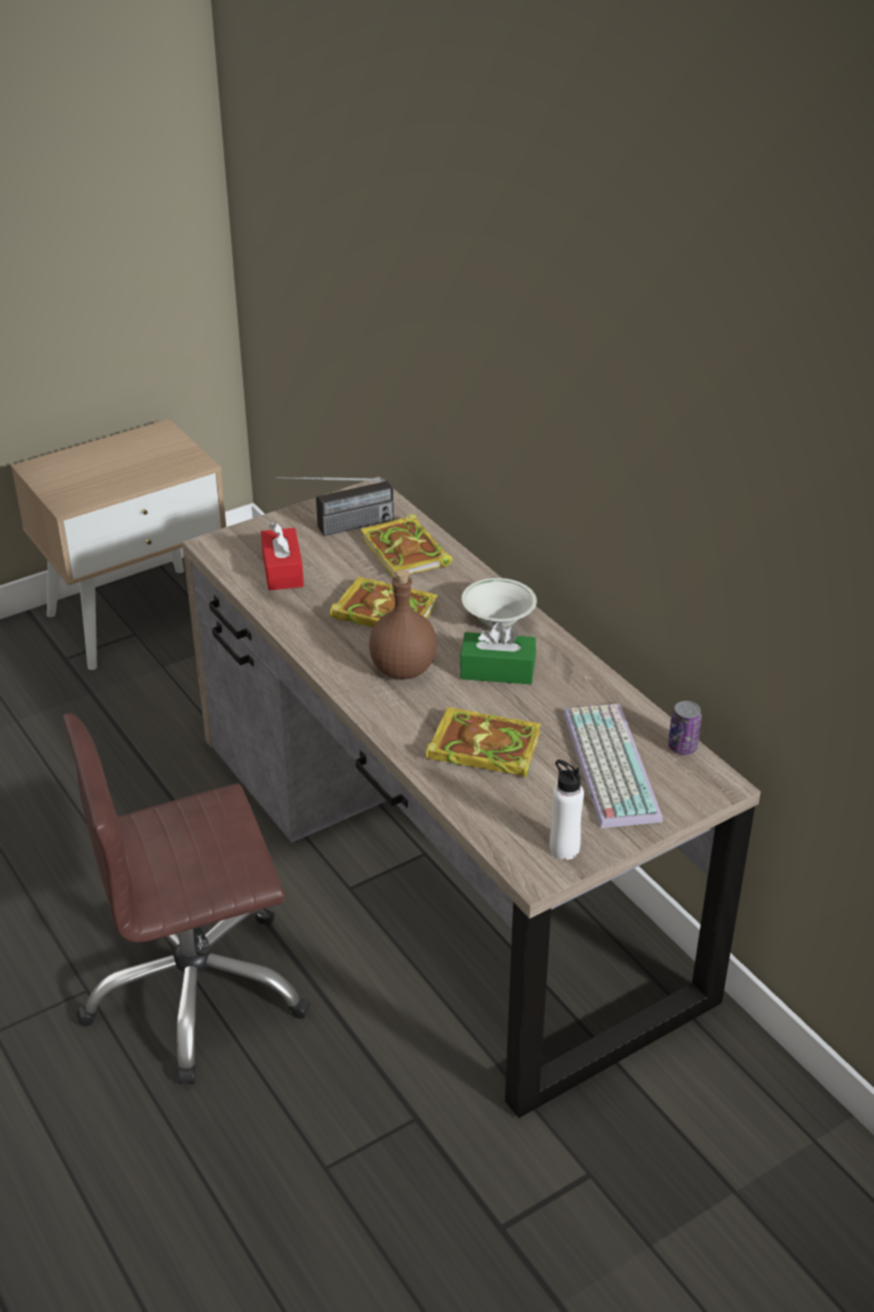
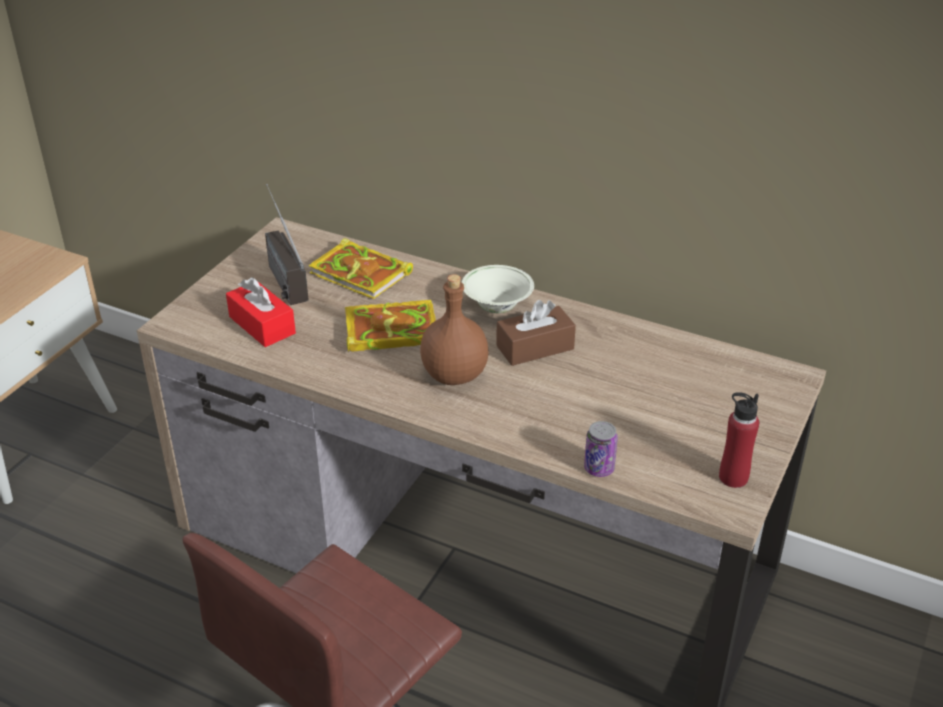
camera: 30 degrees left, 0 degrees up
radio [275,477,394,536] -> radio turned 120 degrees clockwise [265,184,309,305]
book [426,707,541,778] -> none
green tissue box [460,623,536,684] -> brown tissue box [496,300,576,366]
white bottle [550,760,584,860] -> red bottle [719,392,759,488]
keyboard [563,704,663,828] -> none
can [668,701,702,755] -> can moved to [584,421,618,477]

